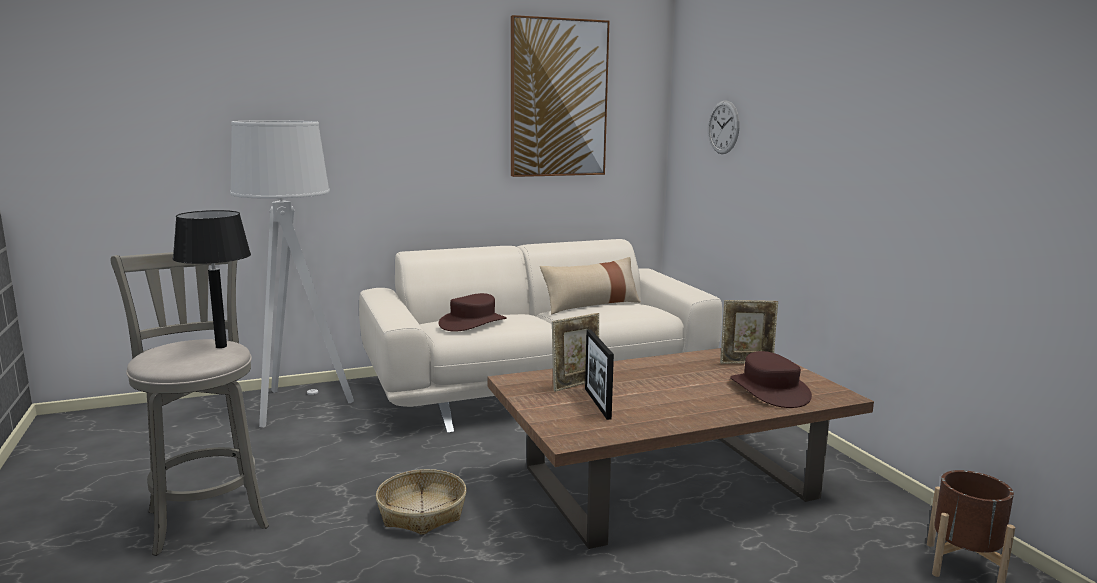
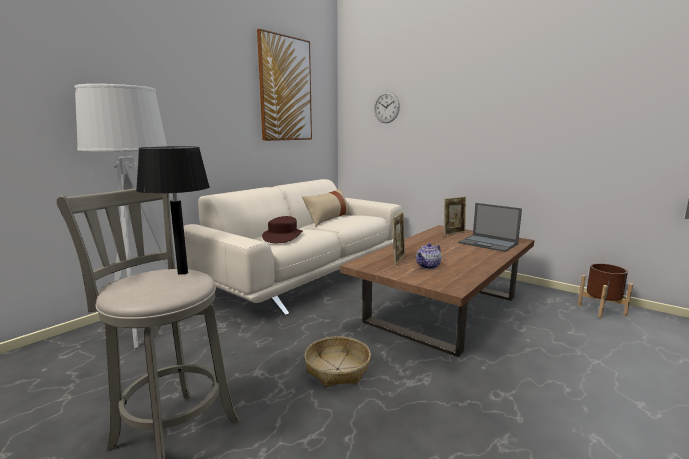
camera: 30 degrees left, 0 degrees up
picture frame [585,329,614,420] -> teapot [416,243,441,269]
brown hat [730,351,812,408] -> laptop [458,203,522,252]

